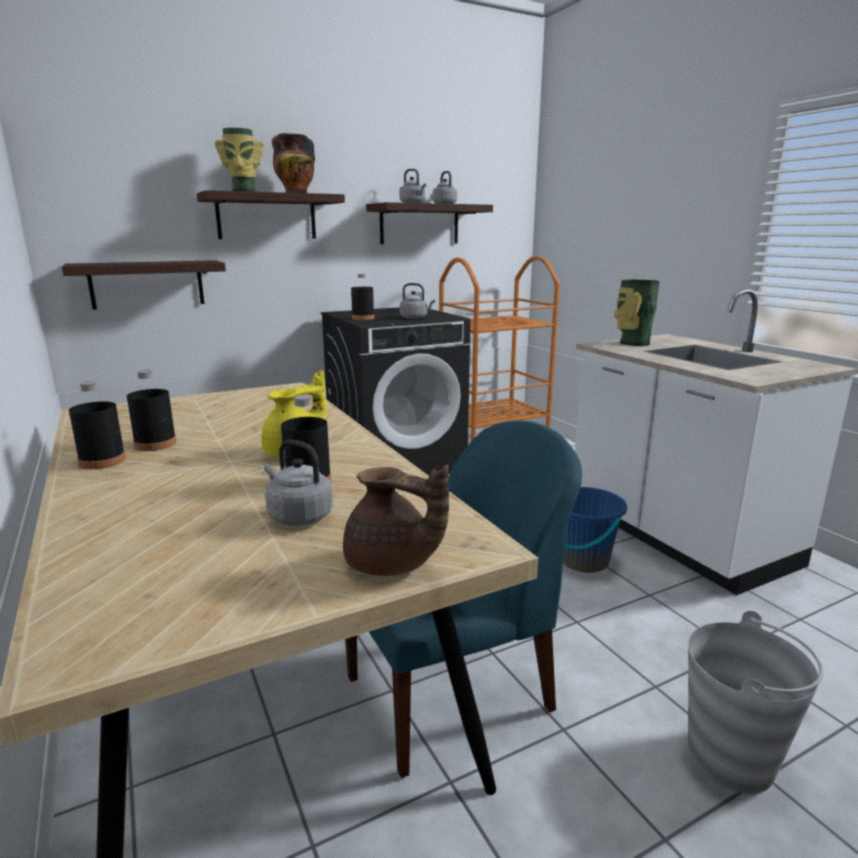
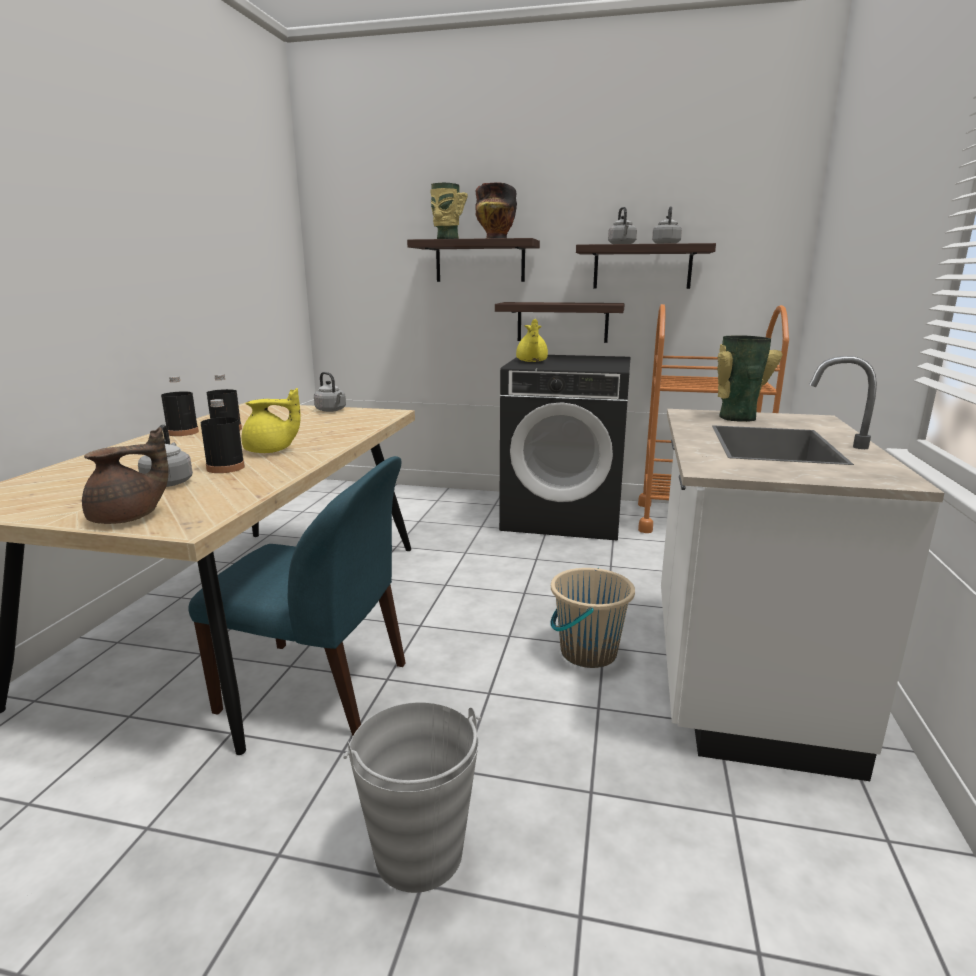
camera: 40 degrees right, 0 degrees up
shelf [62,260,226,310] -> shelf moved to [495,302,625,343]
brown teapot [343,464,449,576] -> brown teapot turned 105 degrees counterclockwise [82,427,169,524]
black bottle [351,274,374,320] -> yellow teapot [516,319,548,362]
grey kettle [400,283,435,319] -> grey kettle moved to [314,372,346,412]
blue bucket [563,487,627,573] -> beige bucket [550,568,635,668]

